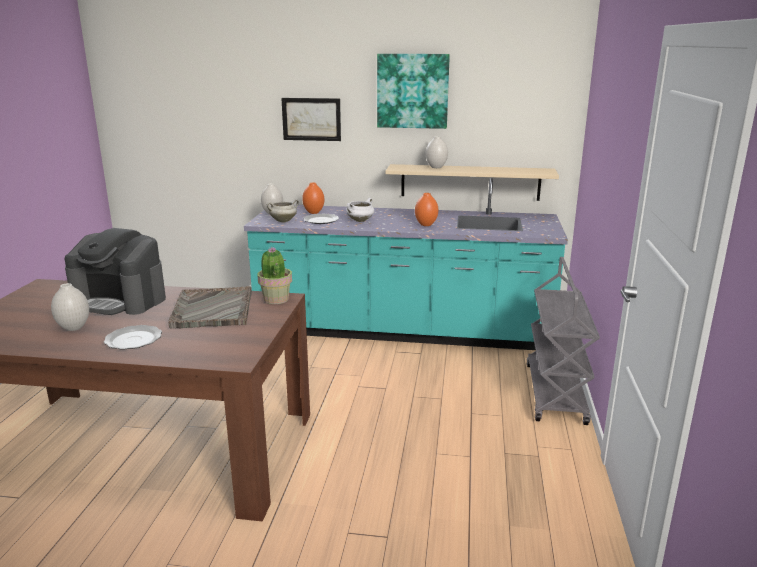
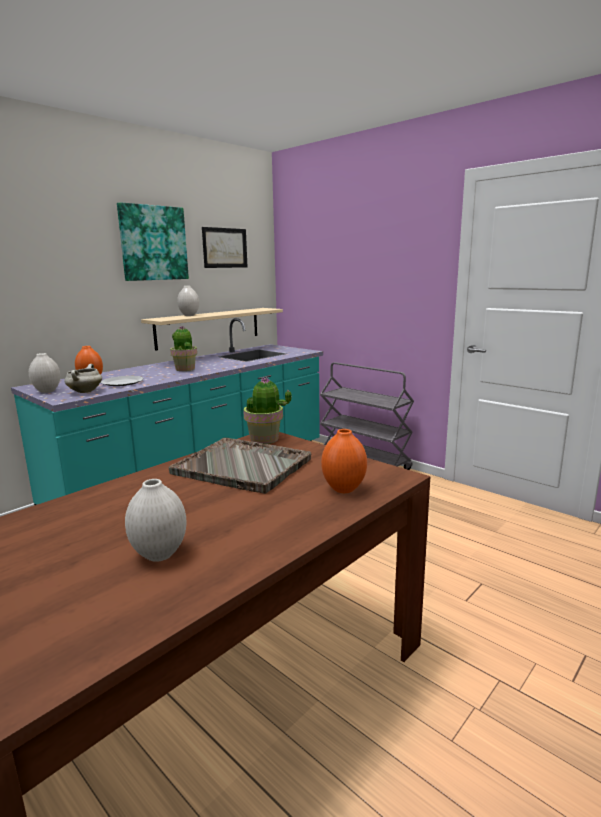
camera: 55 degrees left, 5 degrees down
coffee machine [64,228,166,315] -> none
plate [104,325,162,349] -> none
picture [281,98,341,141] -> picture moved to [202,227,248,268]
white cooking pot [346,198,374,222] -> none
orange vase [415,193,438,226] -> orange vase moved to [321,429,367,493]
none -> potted plant [170,326,197,371]

